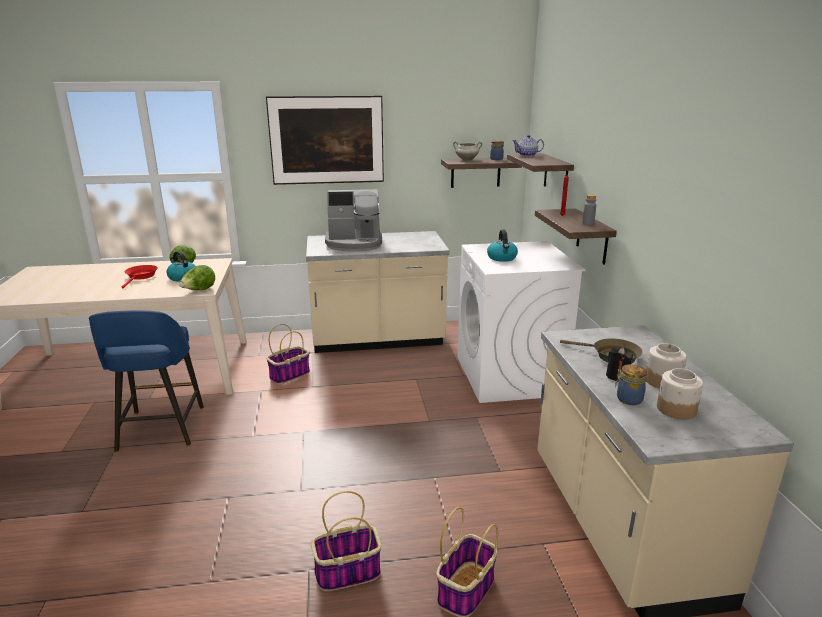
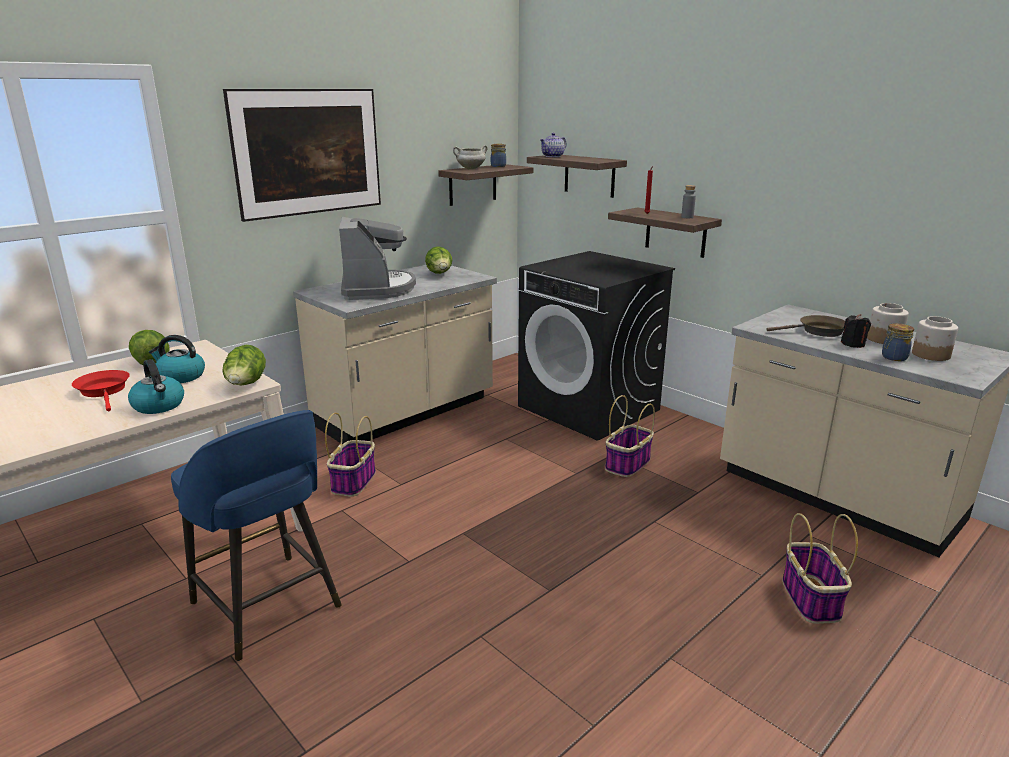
camera: 35 degrees left, 0 degrees up
basket [311,491,381,591] -> basket moved to [605,395,655,477]
coffee machine [325,189,382,252] -> coffee machine turned 60 degrees counterclockwise [339,217,416,300]
white washing machine [458,241,586,403] -> black washing machine [518,251,675,441]
kettle [487,230,518,262] -> kettle moved to [128,359,184,414]
none -> lettuce [425,246,452,274]

